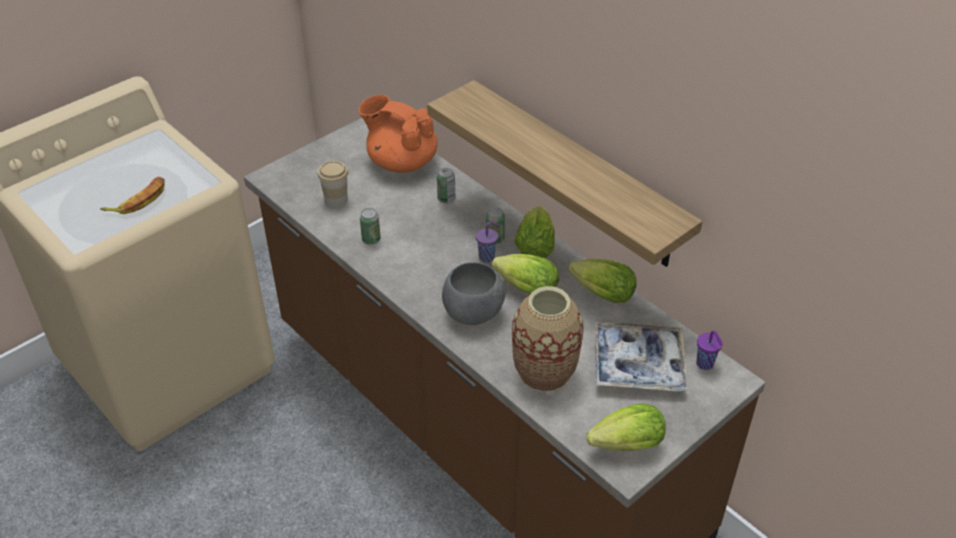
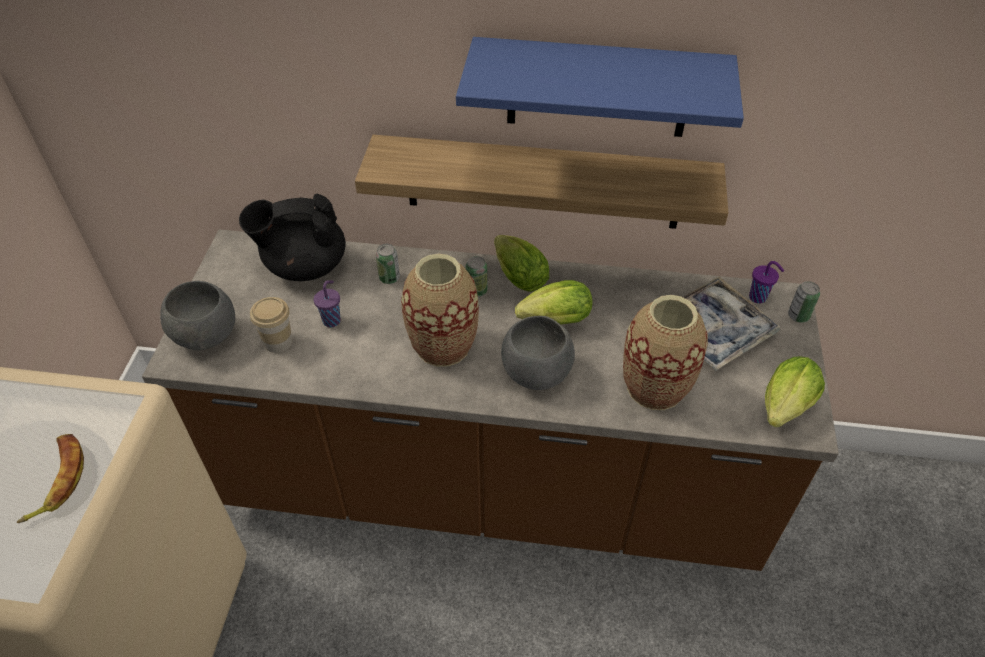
camera: 40 degrees left, 5 degrees up
orange teapot [359,95,437,173] -> black teapot [239,194,346,281]
can [360,208,381,245] -> can moved to [788,281,820,323]
purple cup [476,222,499,263] -> purple cup moved to [314,280,341,328]
lettuce [568,259,637,303] -> none
none -> grey bowl [160,281,235,350]
none -> vase [401,254,479,367]
none -> blue shelf [456,37,744,137]

